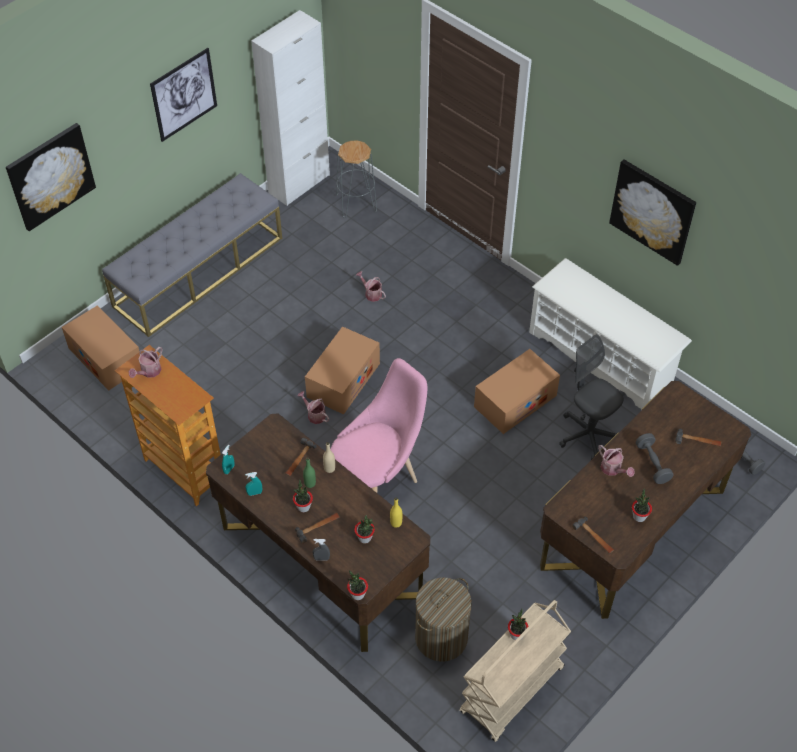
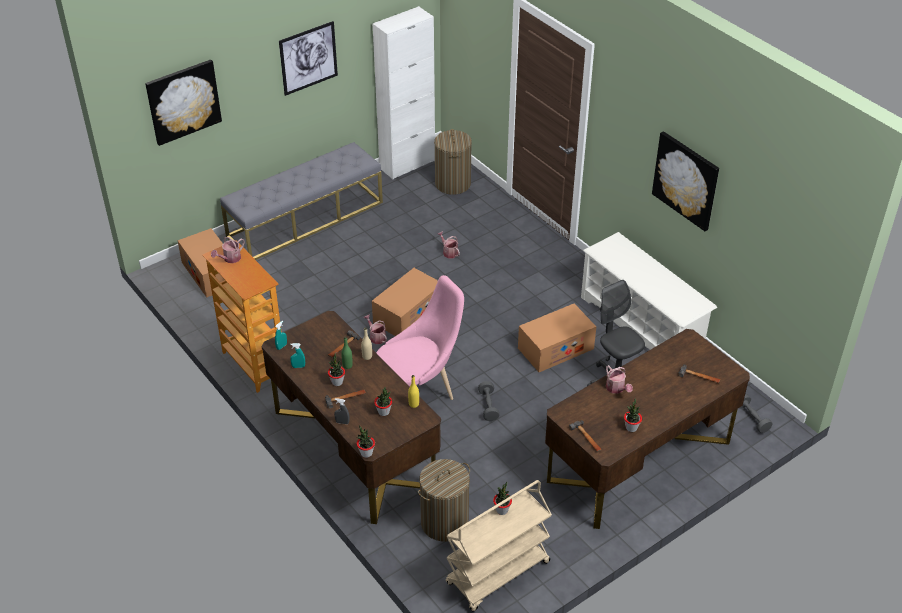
camera: 10 degrees right, 10 degrees down
grey stool [336,140,377,218] -> laundry basket [434,129,472,195]
grey dumbbell [636,433,673,484] -> grey dumbbell moved to [478,381,500,421]

